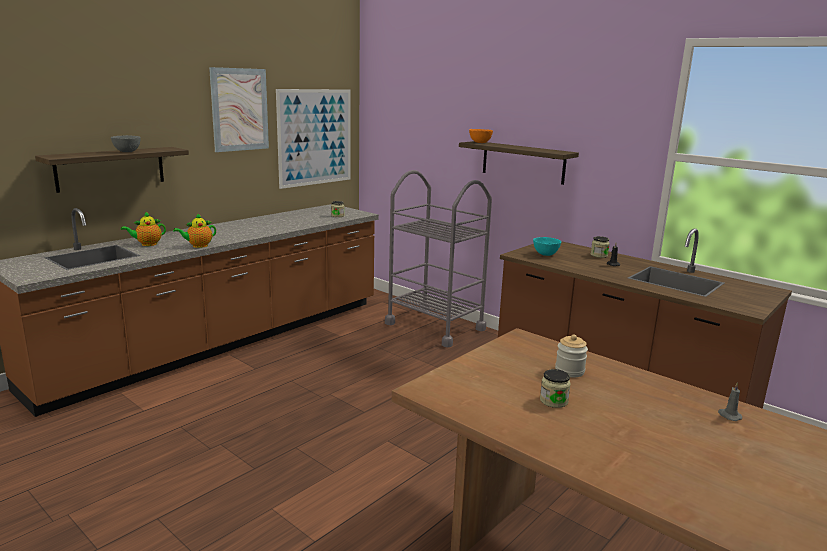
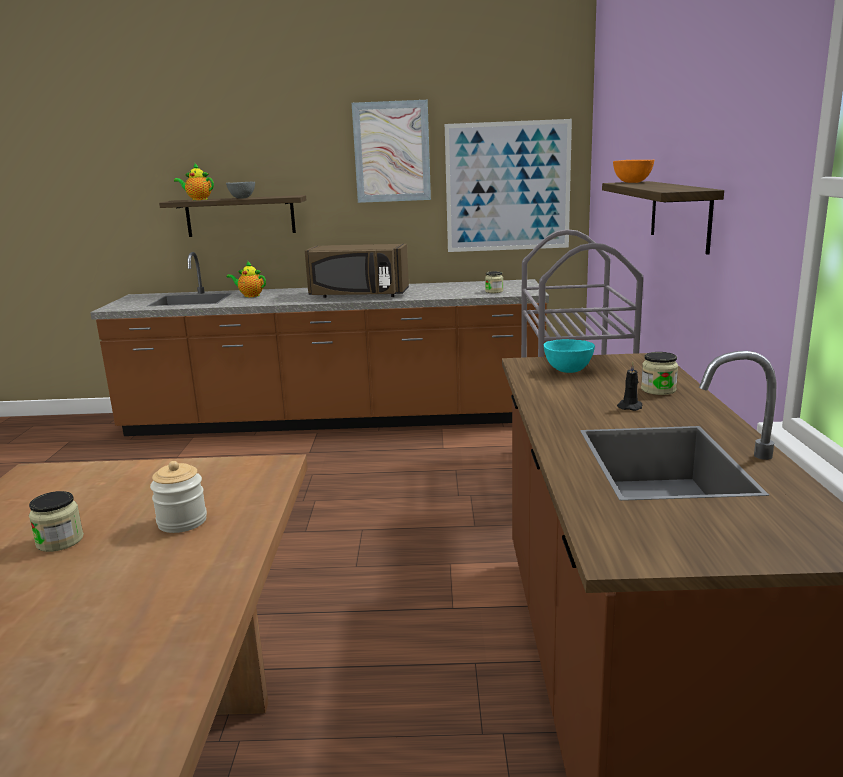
camera: 50 degrees right, 0 degrees up
teapot [173,213,216,248] -> teapot moved to [174,163,214,200]
grey candle [718,382,742,421] -> none
none -> brown microwave [305,244,409,298]

